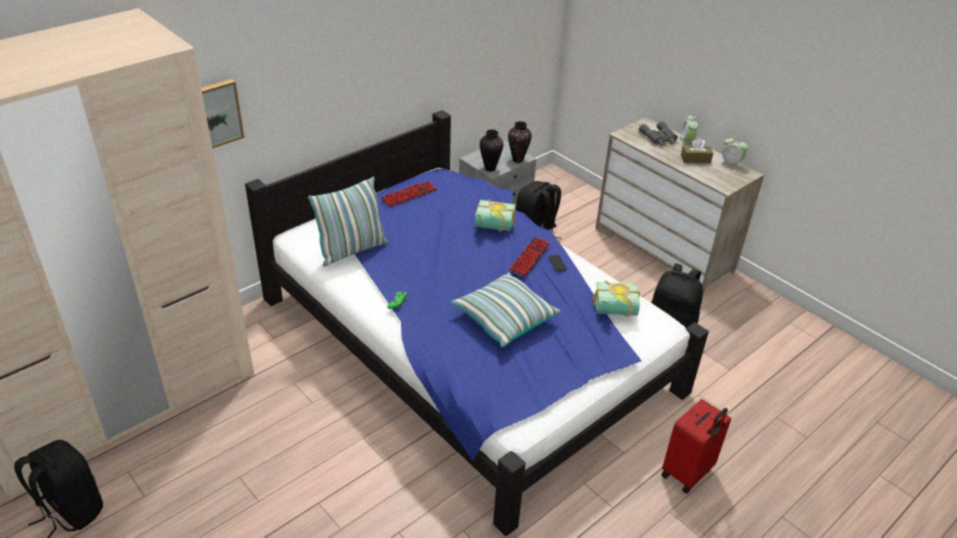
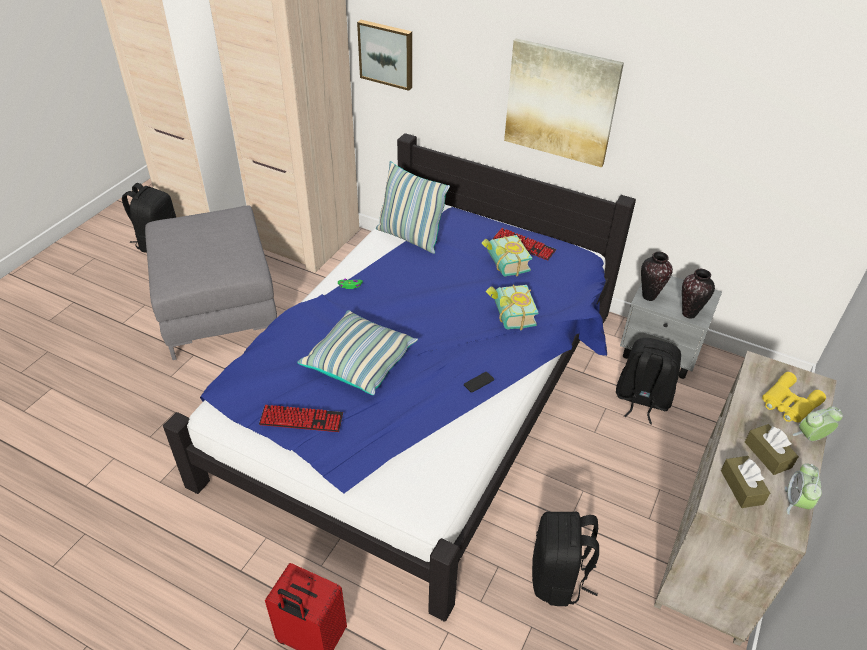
camera: 70 degrees right, 5 degrees up
keyboard [509,237,550,277] -> keyboard moved to [259,405,343,432]
book [593,281,640,317] -> book moved to [481,235,532,276]
grey binoculars [639,121,678,146] -> yellow binoculars [762,372,826,423]
none -> grey ottoman [145,205,277,360]
none -> picture [504,38,624,168]
none -> brown tissue box [721,456,770,508]

